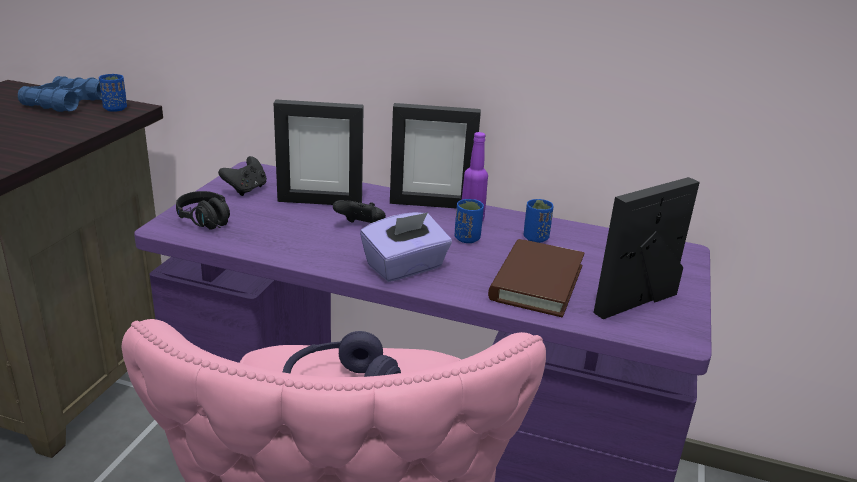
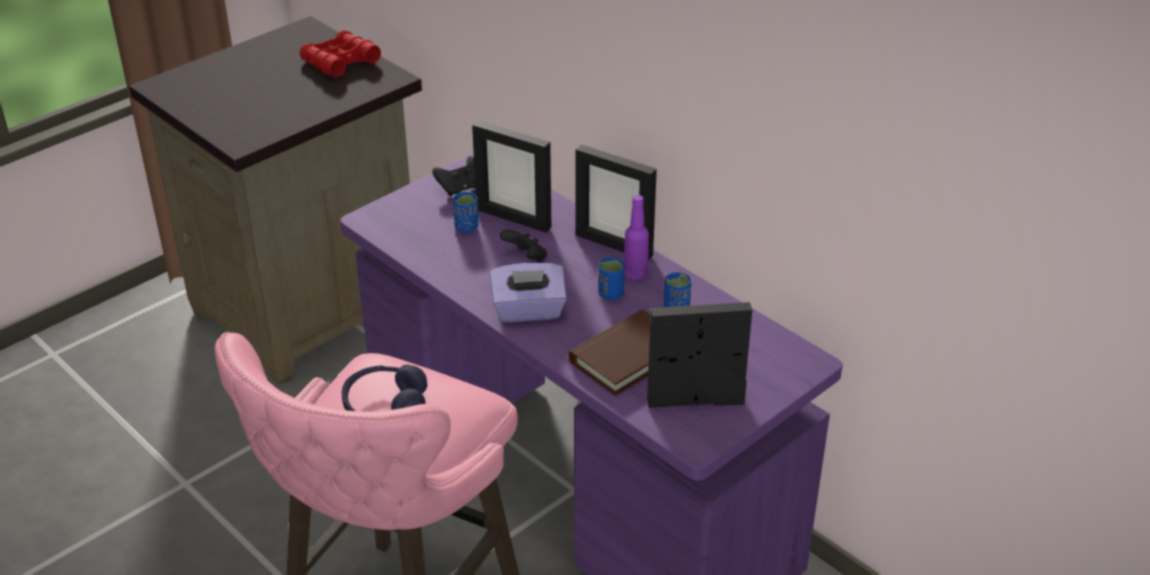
camera: 30 degrees right, 10 degrees up
blue binoculars [18,76,102,112] -> red binoculars [300,30,381,77]
blue cup [99,74,127,112] -> blue cup moved to [453,192,479,233]
black headphones [176,191,230,230] -> none

